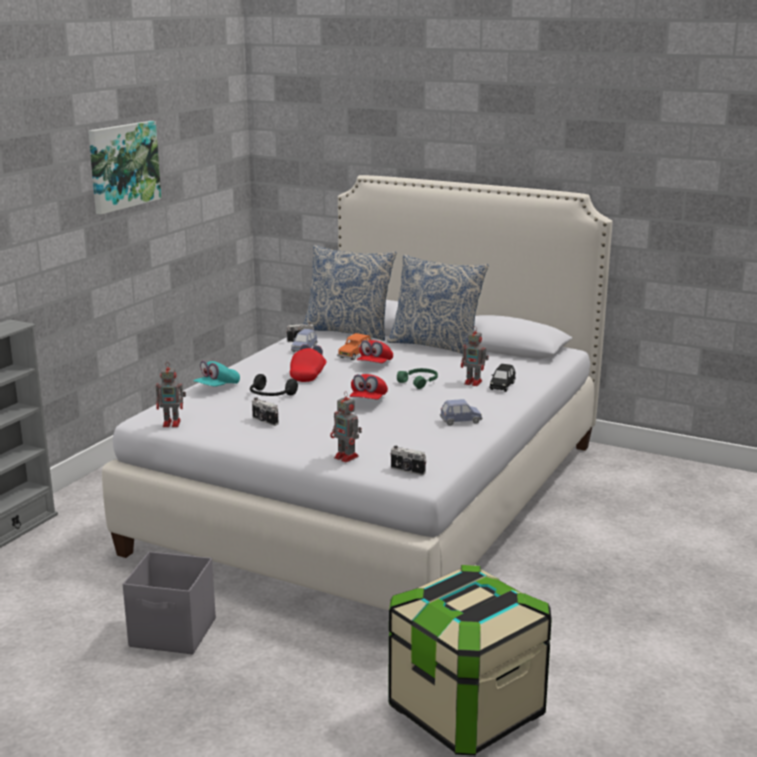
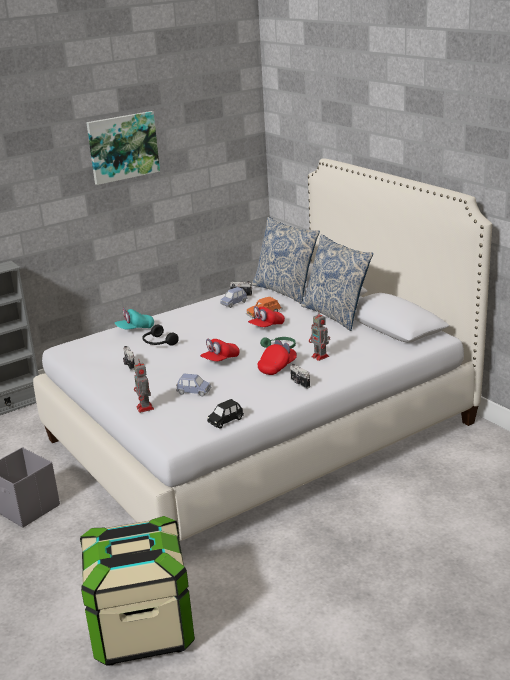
camera: 30 degrees right, 5 degrees up
toy robot [156,362,186,427] -> none
red cap [290,344,326,382] -> red cap moved to [258,340,297,375]
camera [390,446,426,475] -> camera moved to [290,364,310,389]
blue toy car [440,399,482,426] -> blue toy car moved to [176,374,212,397]
black toy car [490,364,516,392] -> black toy car moved to [207,399,244,429]

